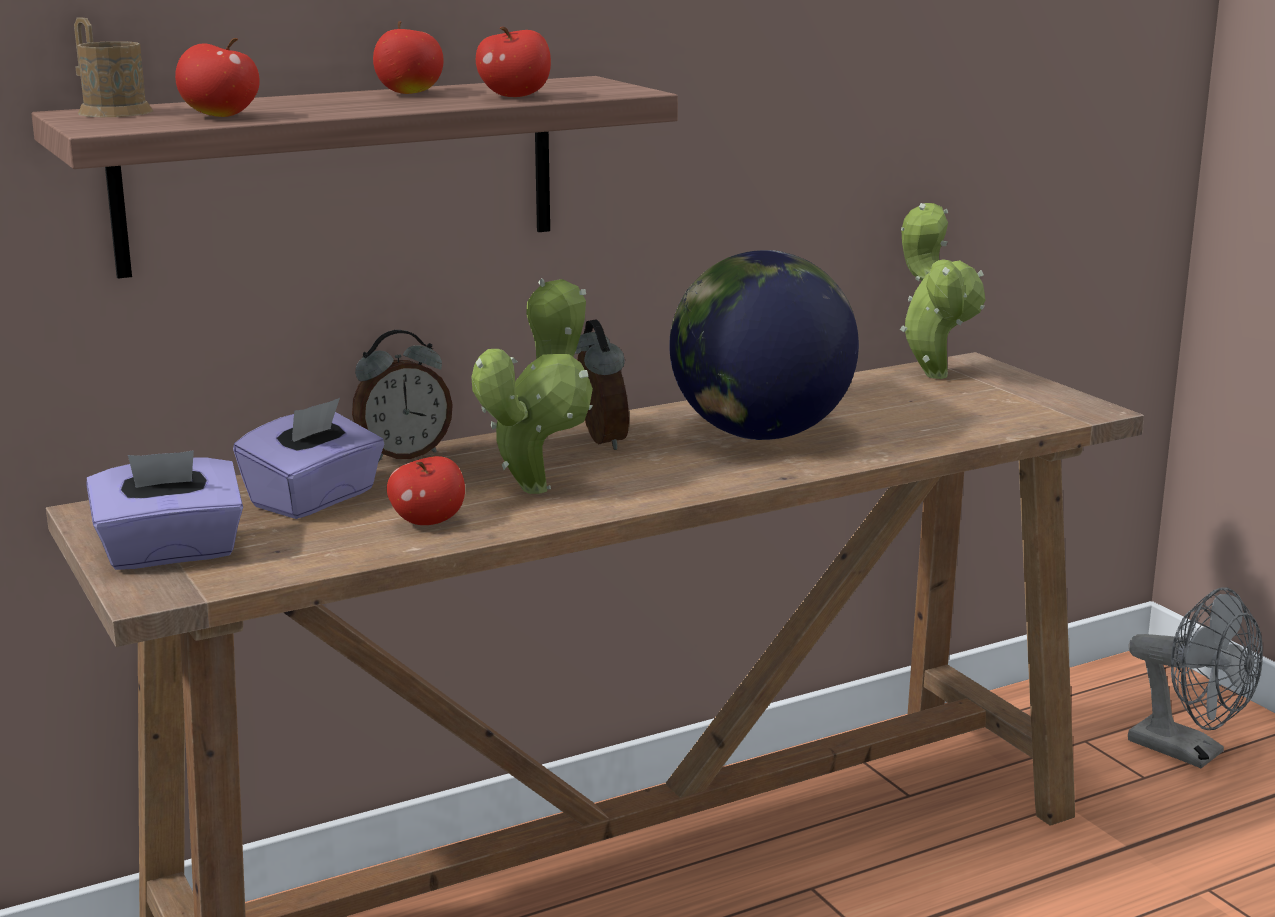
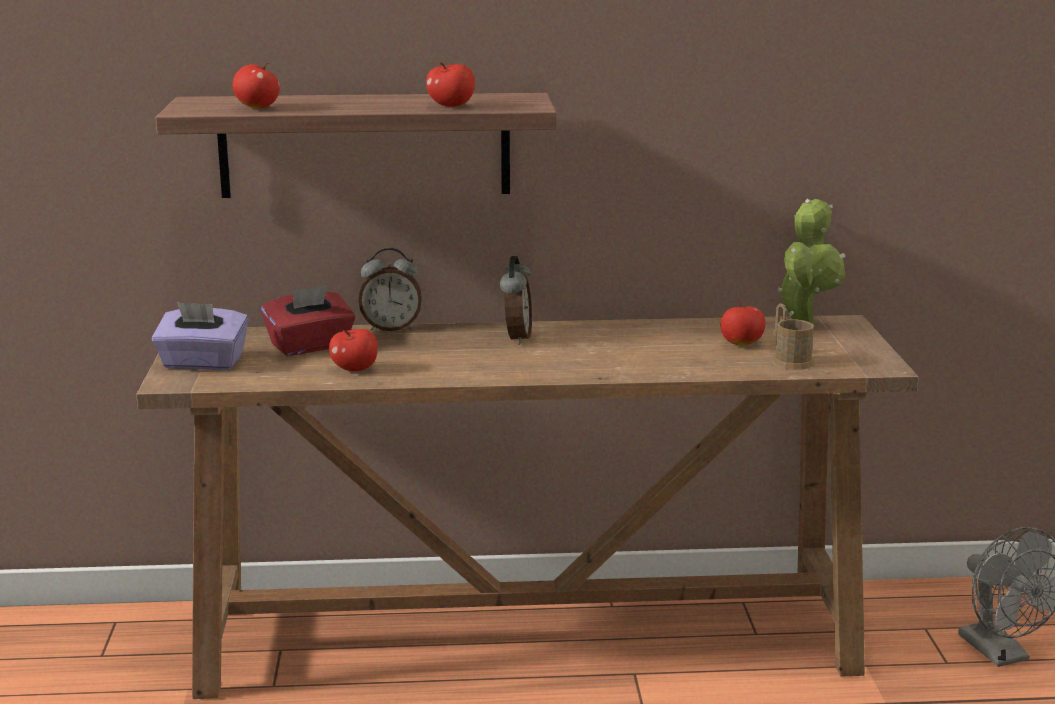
camera: 25 degrees right, 0 degrees up
brown mug [74,17,153,117] -> brown mug moved to [772,303,815,370]
purple tissue box [233,398,385,519] -> red tissue box [261,286,355,356]
apple [373,21,443,94] -> apple moved to [721,300,765,345]
potted plant [471,278,593,494] -> none
globe [669,250,859,440] -> none

